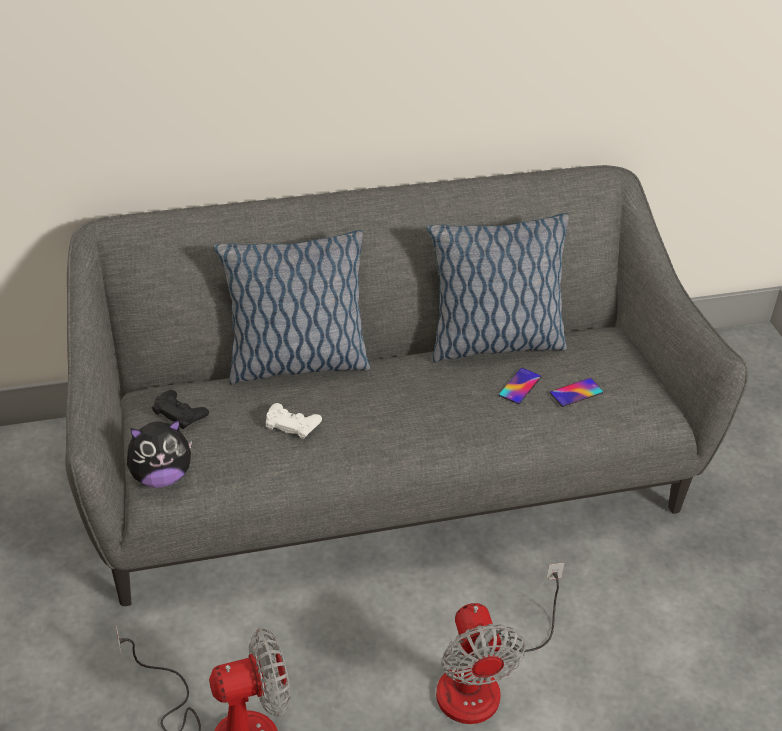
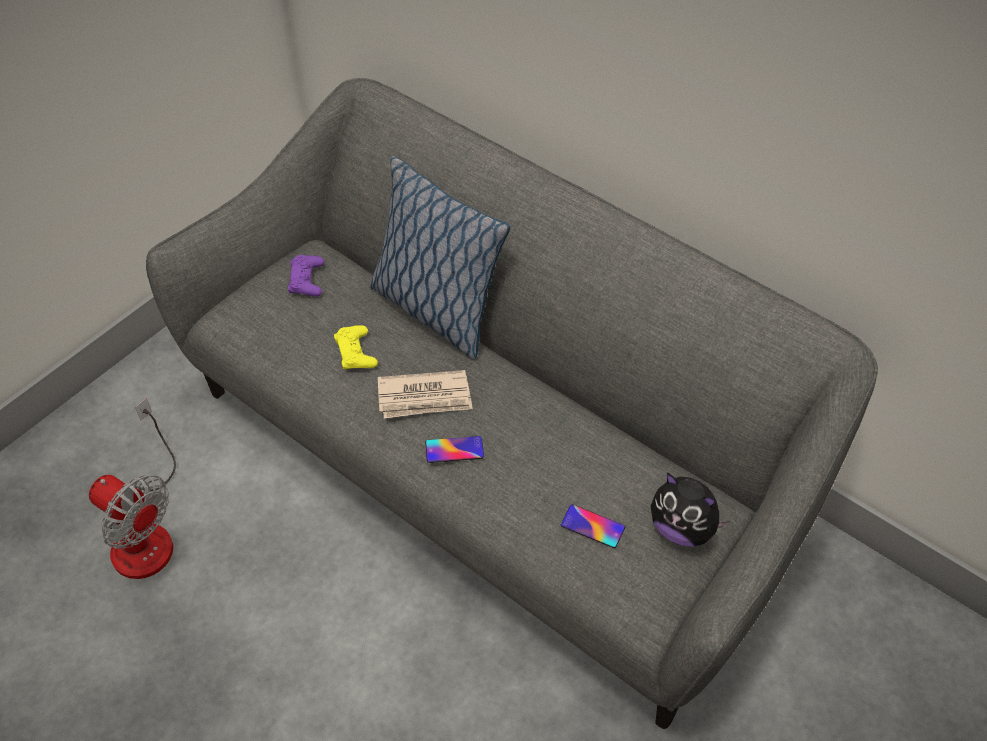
camera: 55 degrees right, 10 degrees up
plush toy [127,419,193,488] -> plush toy moved to [651,473,731,547]
black game controller [152,390,209,429] -> purple game controller [288,255,324,297]
white game controller [266,403,322,439] -> yellow game controller [334,325,378,370]
pillow [426,213,569,362] -> none
fan [436,562,564,724] -> none
phone [499,368,541,404] -> phone moved to [426,436,484,463]
none -> newspaper [378,370,473,418]

